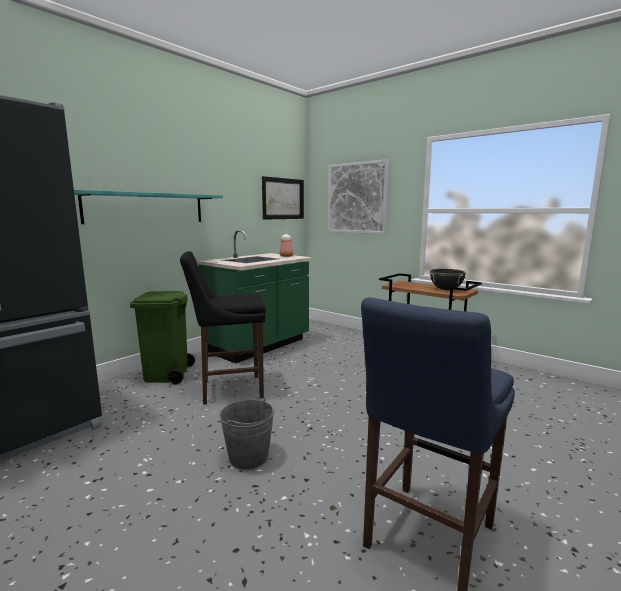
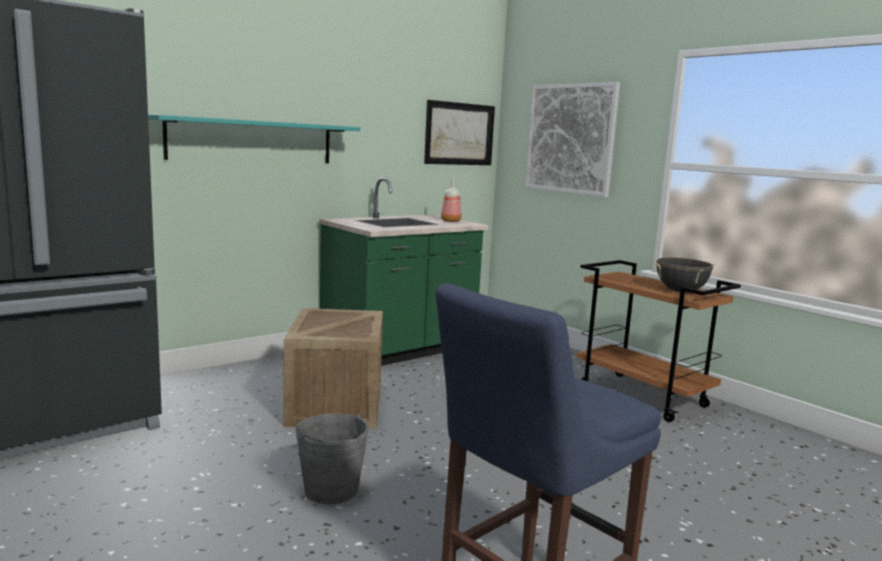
camera: 10 degrees right, 0 degrees up
green trash can [130,291,195,384] -> none
black stool [180,251,266,405] -> crate [284,308,383,429]

